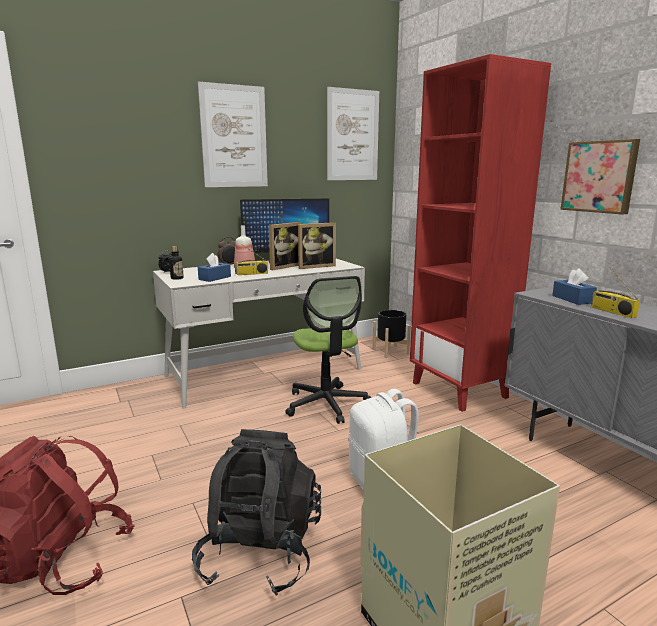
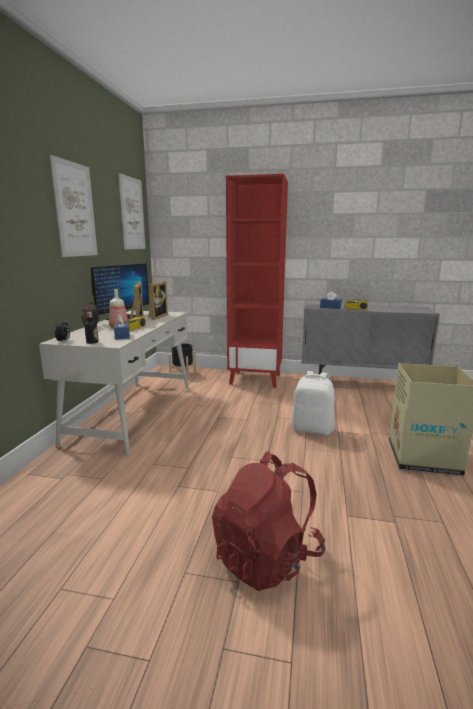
camera: 50 degrees left, 0 degrees up
black backpack [192,429,321,596] -> none
office chair [285,276,371,424] -> none
picture [560,139,640,215] -> none

